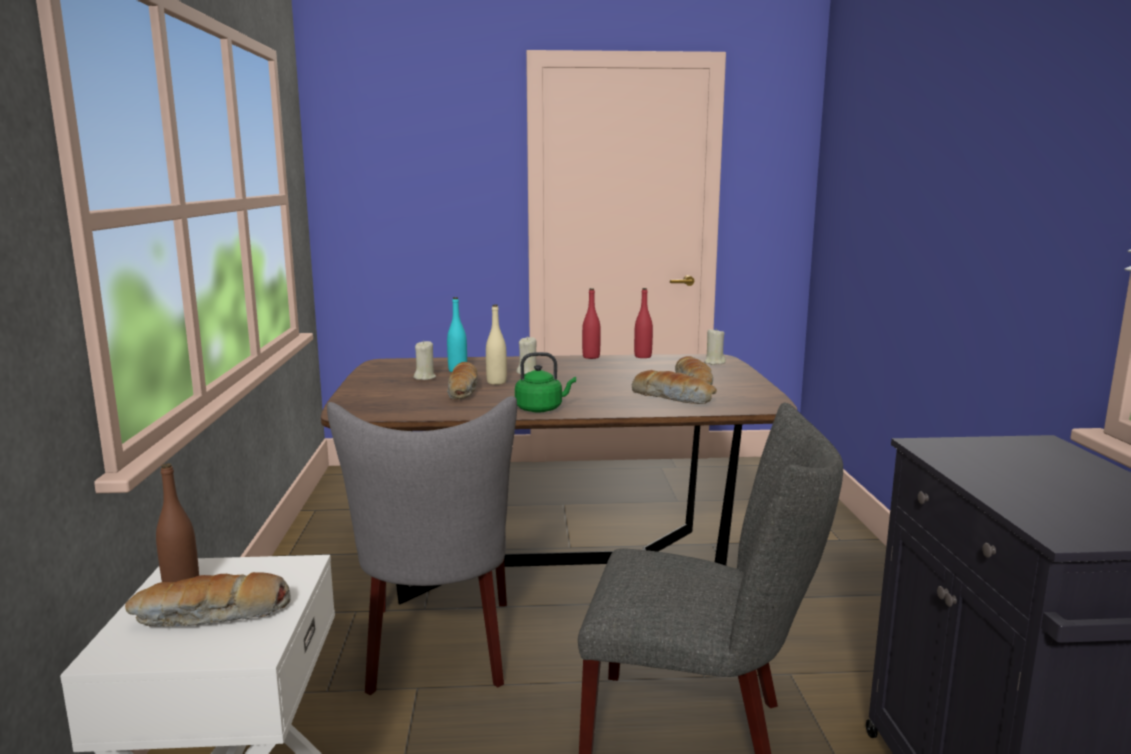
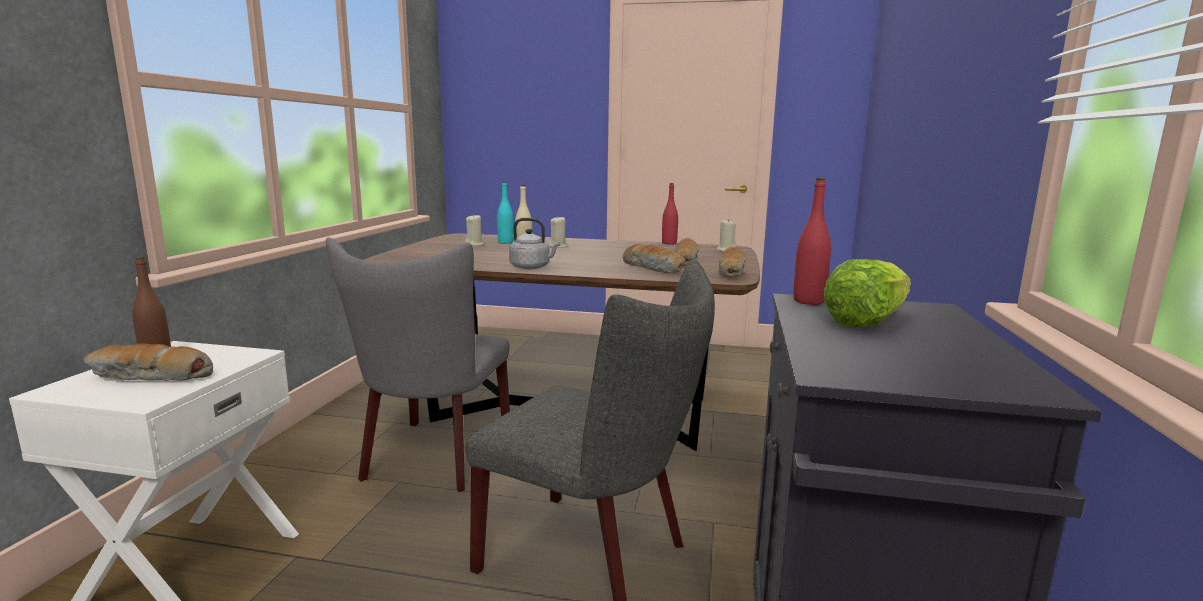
camera: 15 degrees right, 0 degrees up
bread [447,362,477,399] -> bread moved to [718,247,747,278]
green kettle [515,352,576,413] -> grey kettle [509,218,560,269]
red bottle [582,288,601,359] -> red bottle moved to [794,178,831,305]
none -> lettuce [823,259,911,327]

